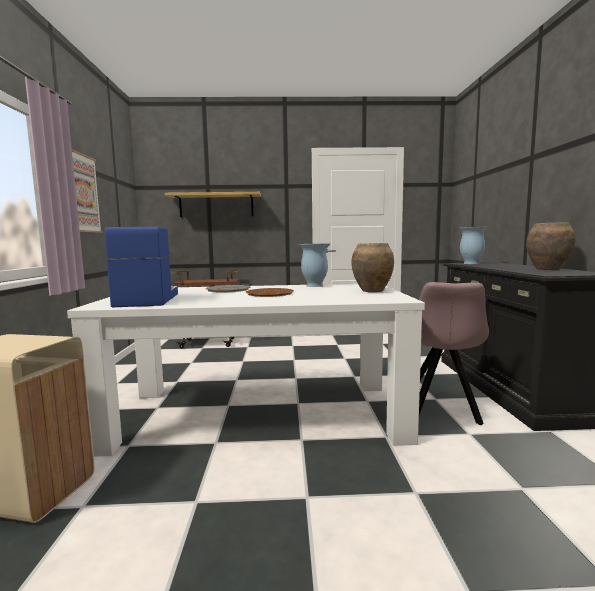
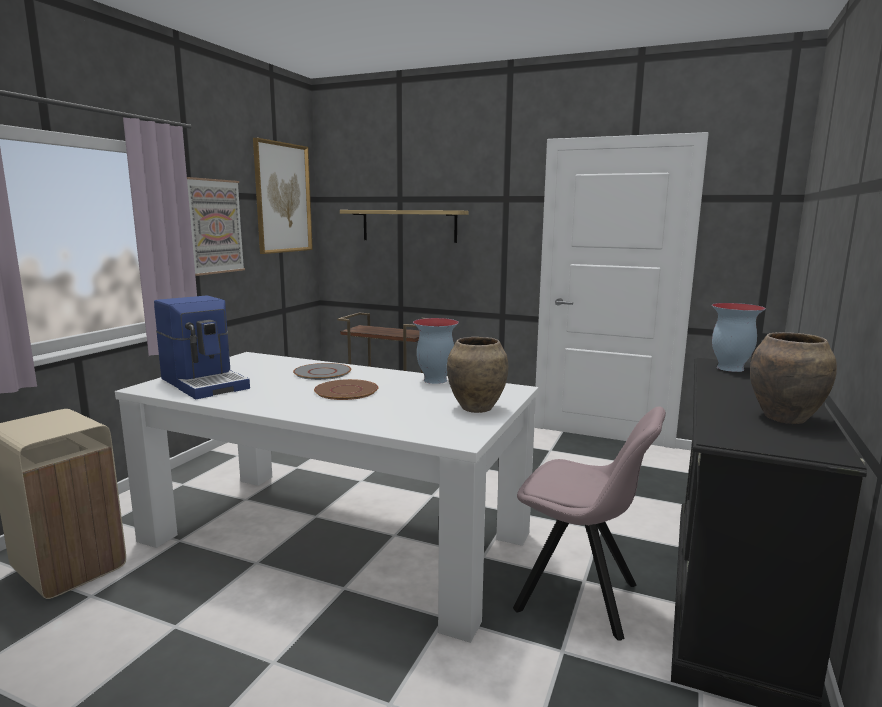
camera: 25 degrees right, 5 degrees up
coffee machine [105,227,178,307] -> coffee machine turned 120 degrees clockwise [154,296,250,399]
pink chair [419,282,489,425] -> pink chair turned 105 degrees counterclockwise [513,406,666,641]
none -> picture [253,138,313,254]

